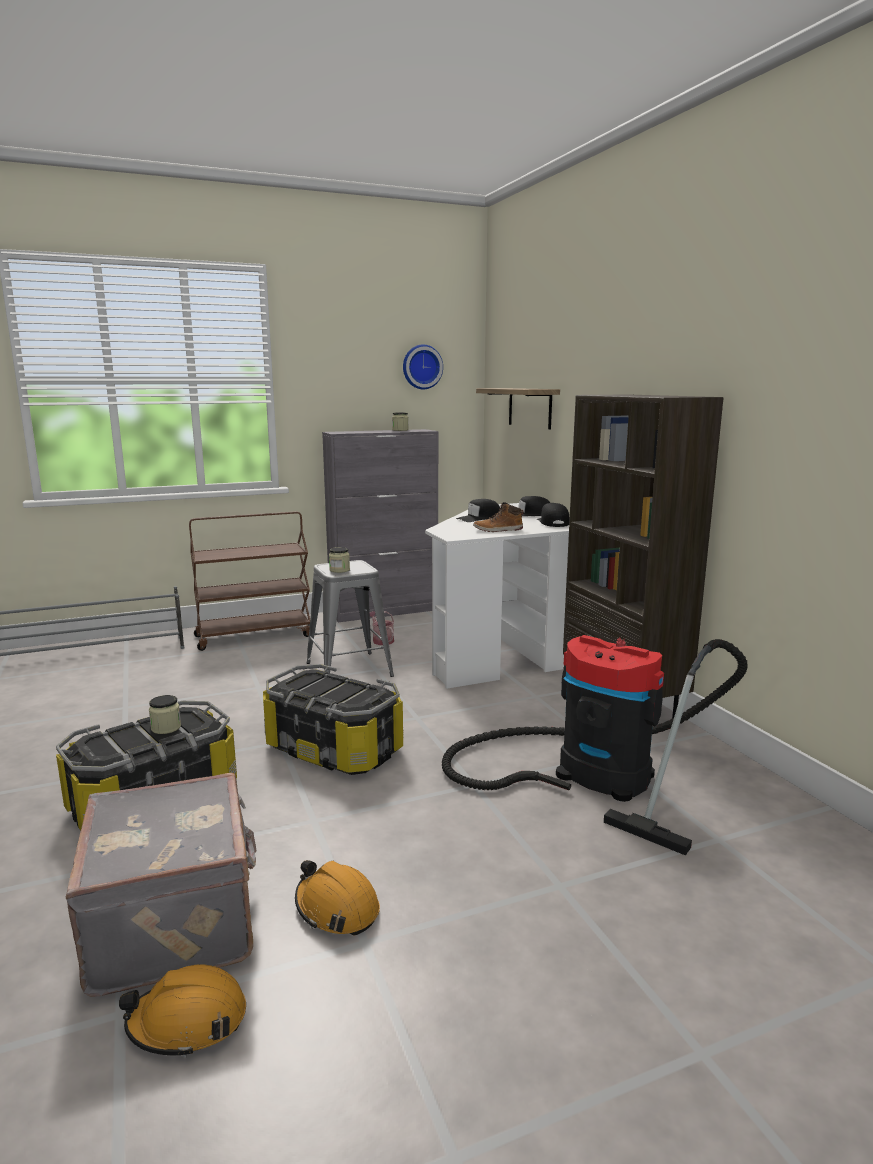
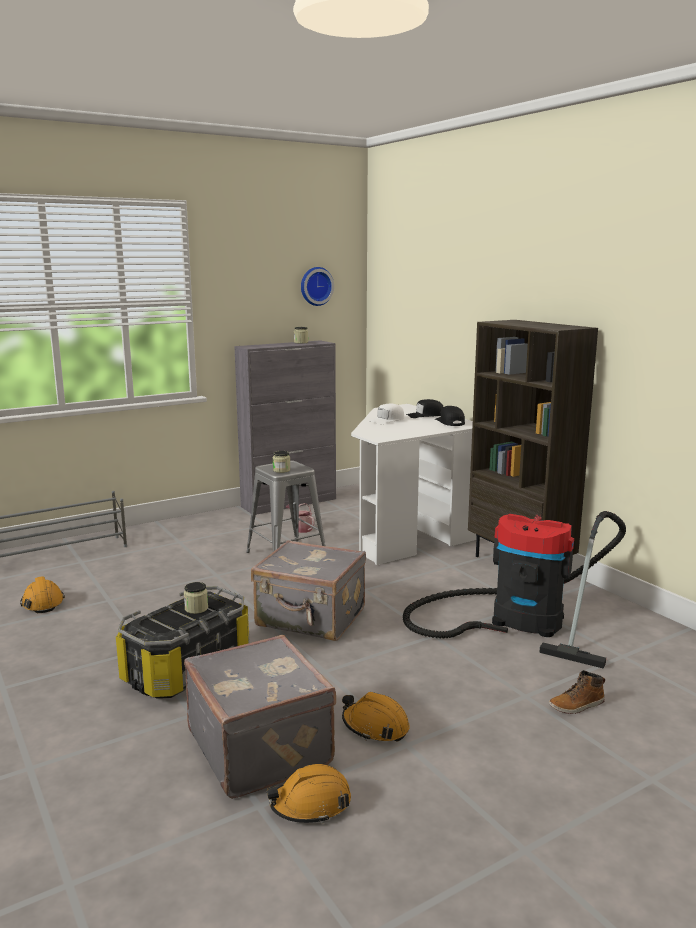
camera: 10 degrees left, 0 degrees up
brown cart [189,511,310,651] -> none
storage box [263,664,404,775] -> grey suitcase [251,540,366,641]
black cap [456,499,500,522] -> white cap [368,404,404,424]
boot [473,502,524,532] -> boot moved to [549,670,605,714]
shelf [476,388,560,429] -> none
none -> orange hard hat [20,576,65,613]

